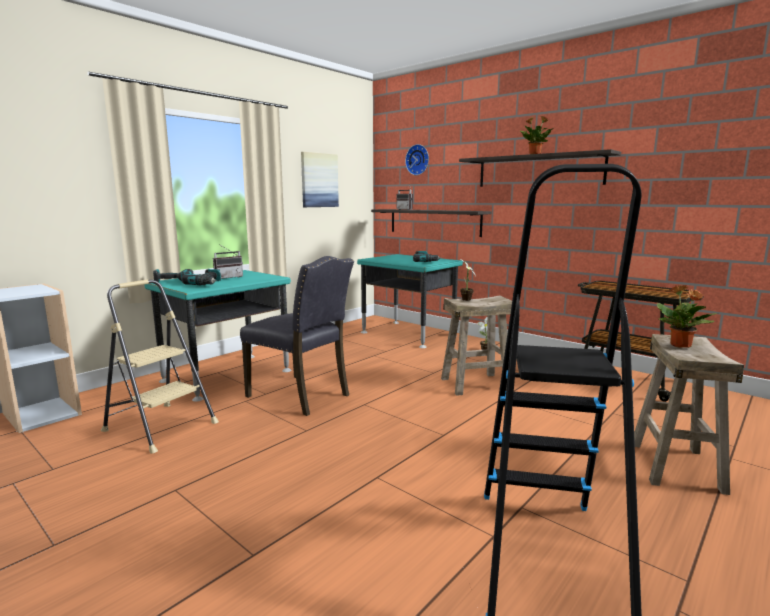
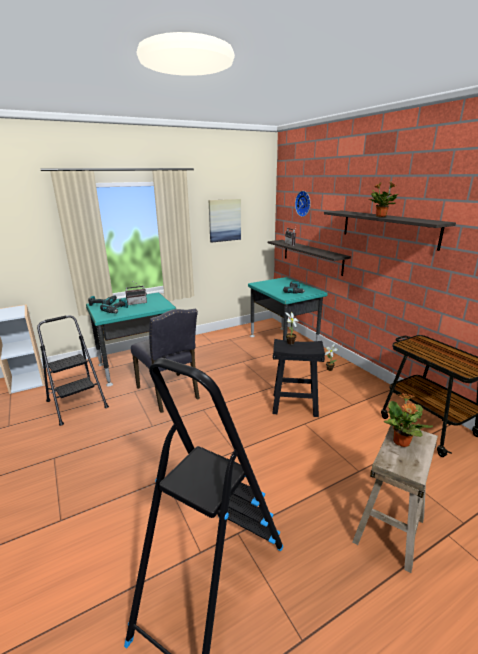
camera: 20 degrees right, 10 degrees up
beige step ladder [101,280,219,454] -> black step ladder [37,315,109,426]
beige stool [441,295,512,396] -> black stool [272,339,325,417]

